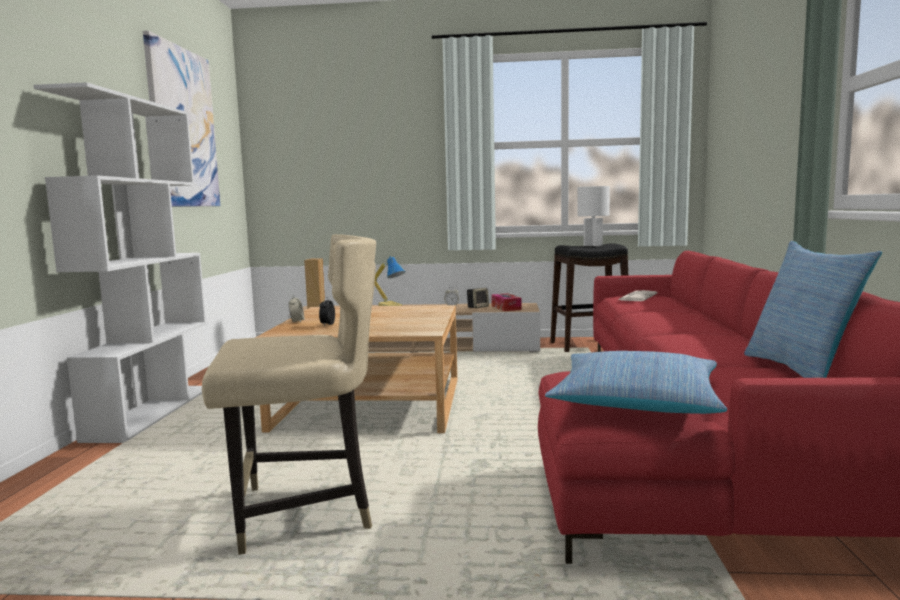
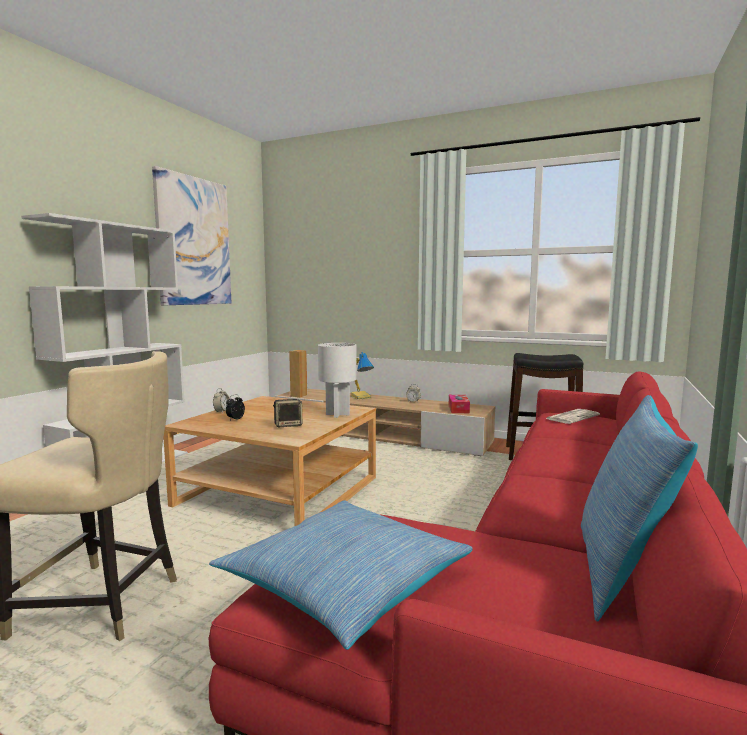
camera: 20 degrees right, 0 degrees up
speaker [467,288,489,308] -> speaker moved to [273,399,302,427]
white table lamp [577,186,610,246] -> white table lamp moved to [318,343,357,418]

